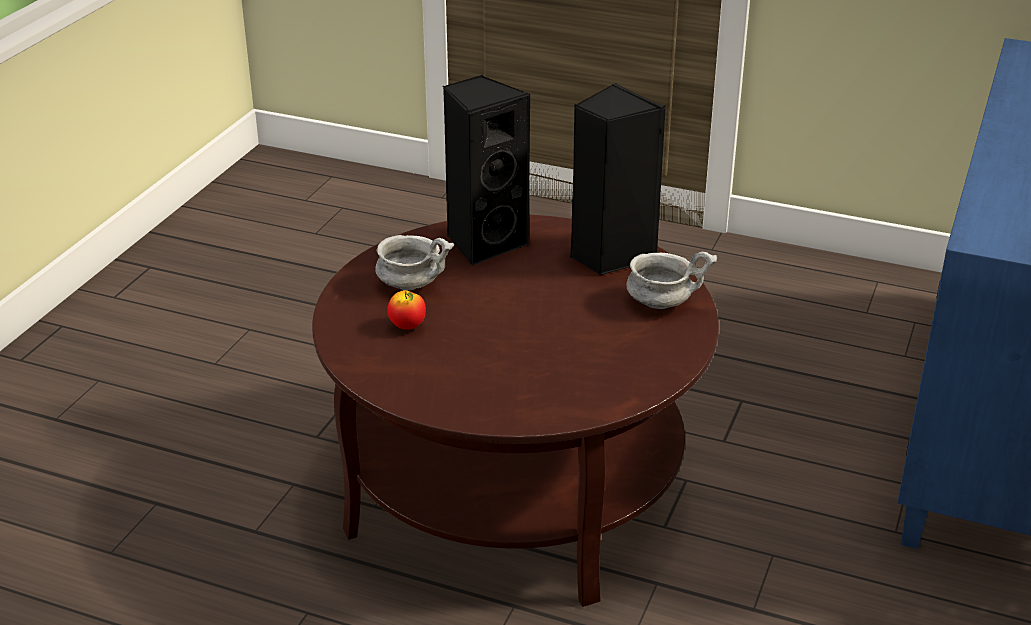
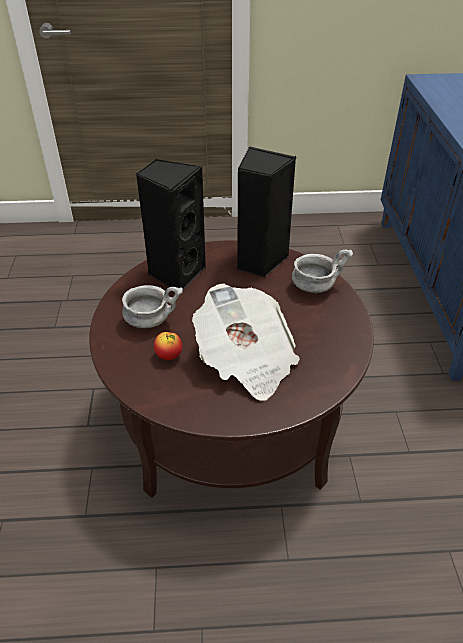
camera: 25 degrees left, 10 degrees up
none -> newspaper [192,283,300,401]

